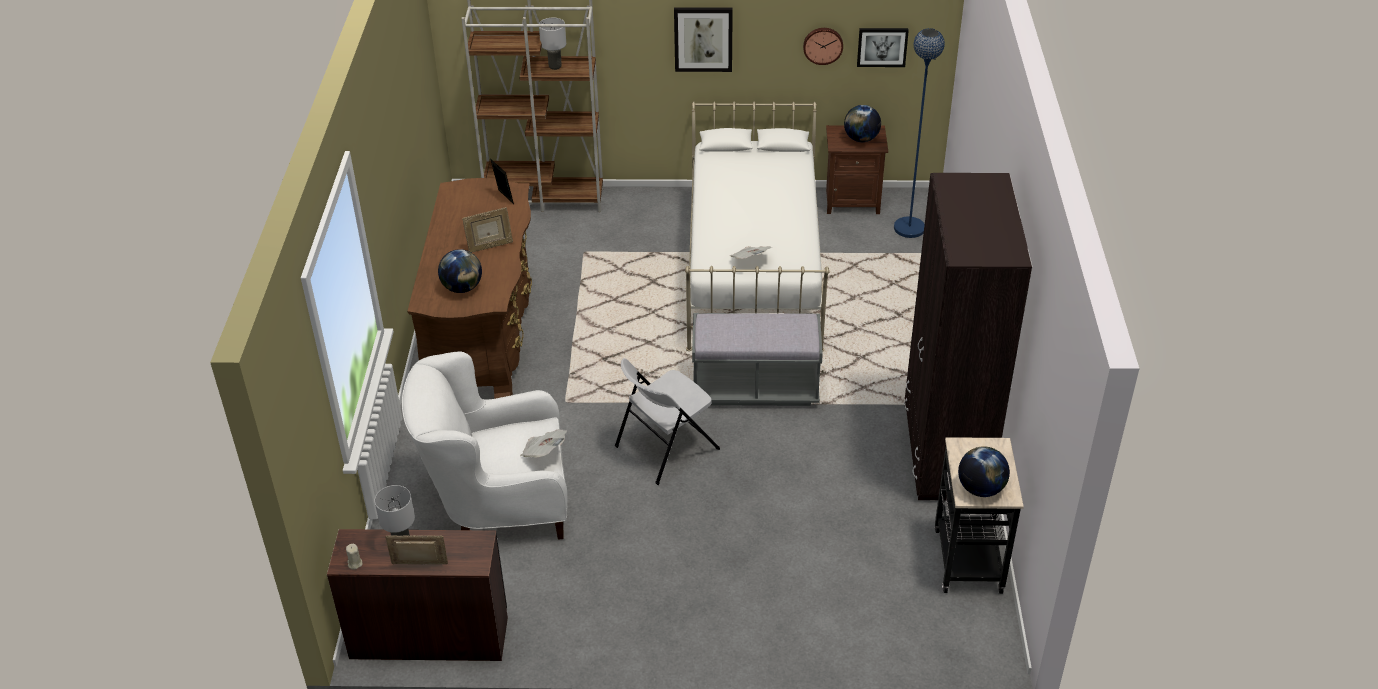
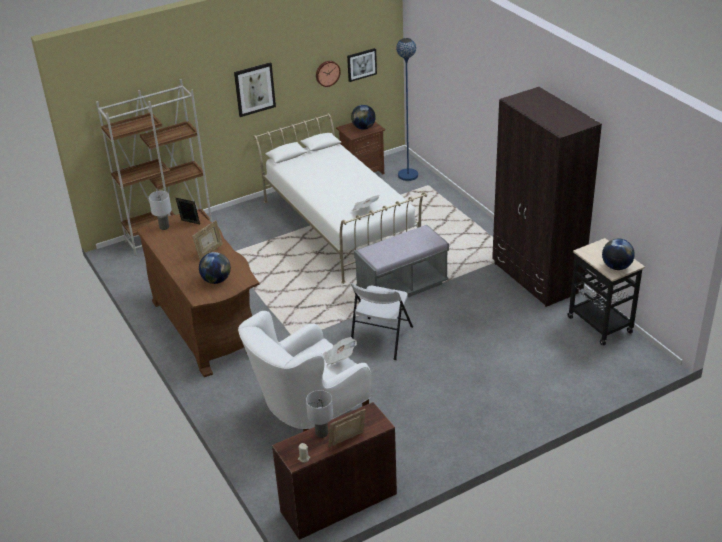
camera: 30 degrees left, 5 degrees down
white table lamp [539,18,566,70] -> white table lamp moved to [149,191,172,230]

